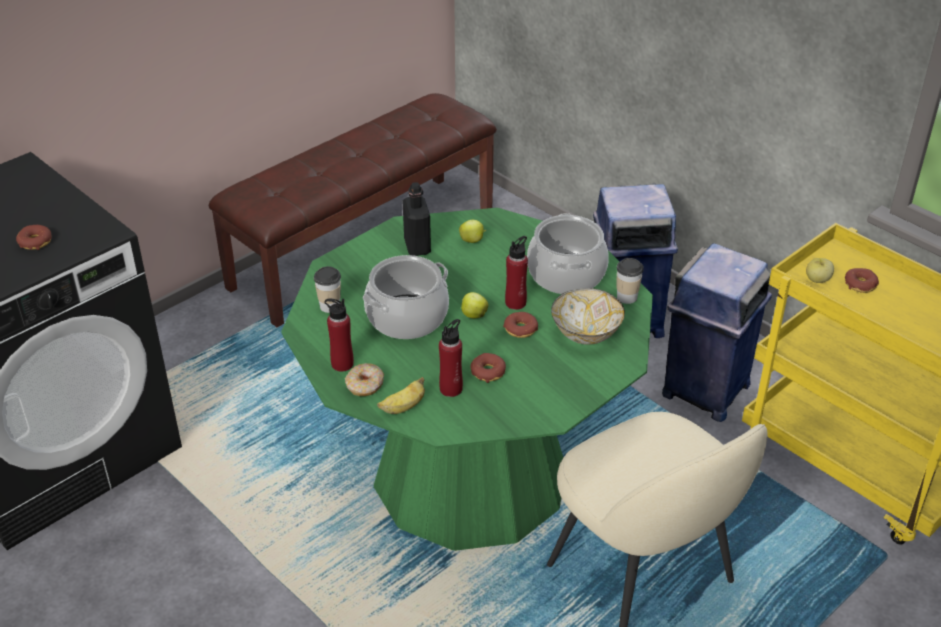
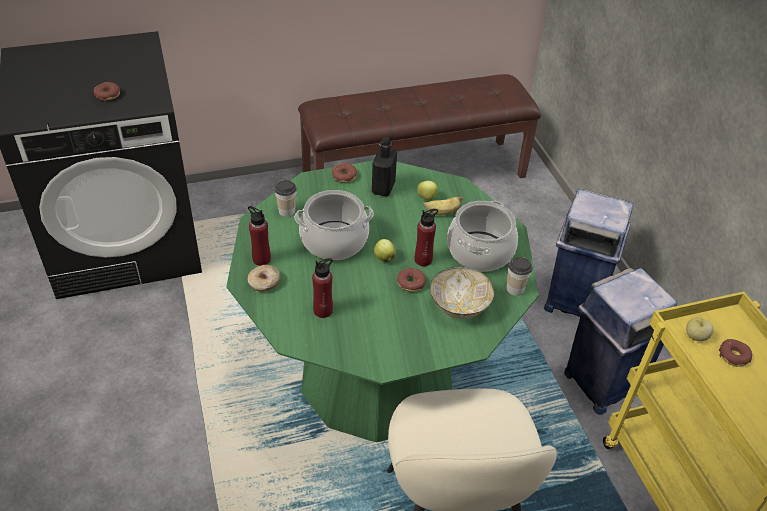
camera: 25 degrees right, 5 degrees up
banana [377,377,425,414] -> banana moved to [423,196,463,215]
donut [470,353,506,383] -> donut moved to [332,163,358,183]

